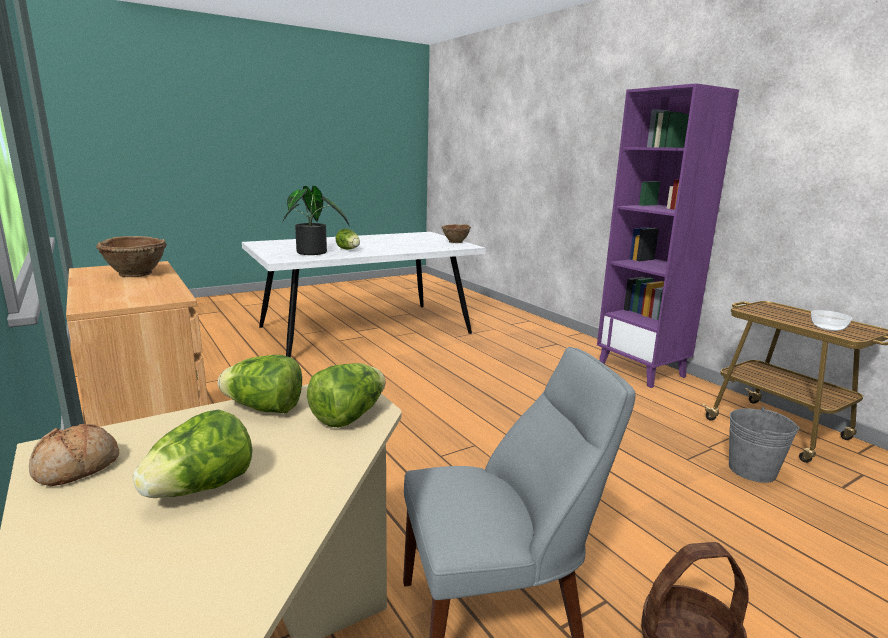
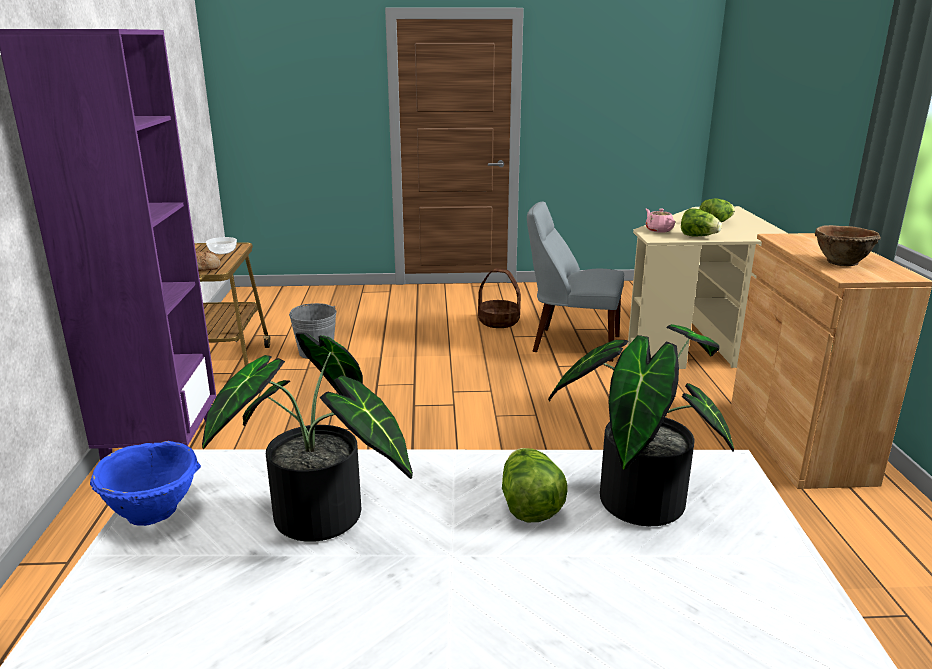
camera: 150 degrees left, 5 degrees up
bread [29,424,119,486] -> bread moved to [196,250,221,271]
lettuce [307,363,385,427] -> pink teapot [646,209,675,233]
brown bowl [441,224,471,243] -> blue bowl [90,441,201,526]
none -> potted plant [202,332,413,542]

